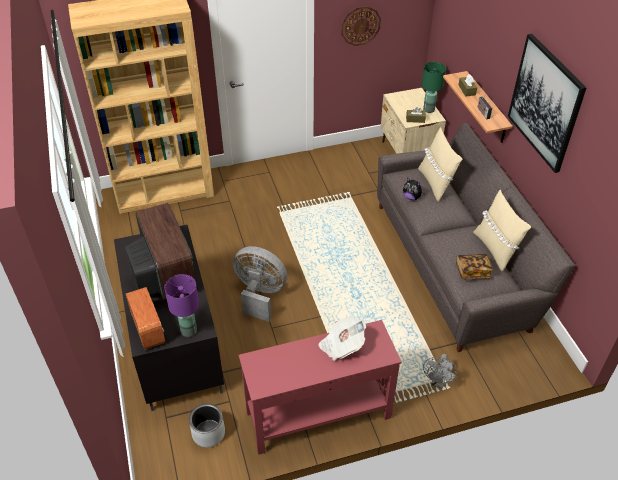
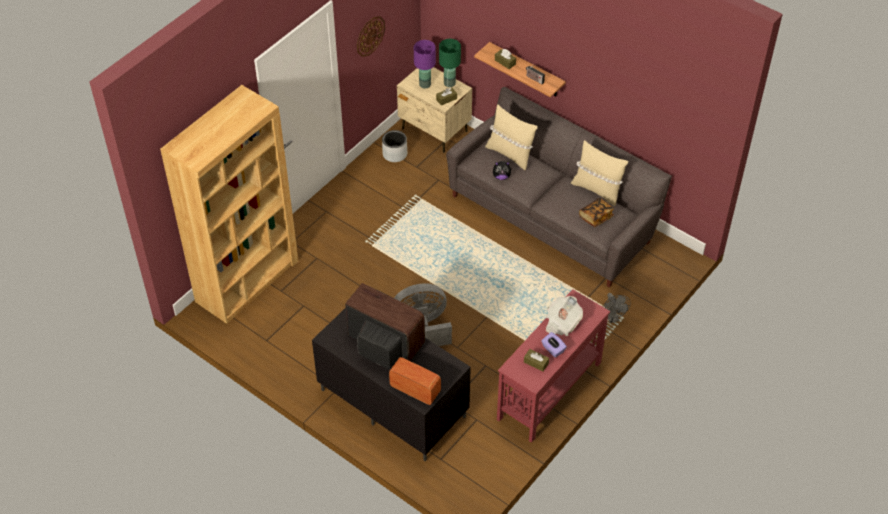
camera: 35 degrees left, 5 degrees up
purple table lamp [164,274,199,337] -> purple table lamp moved to [414,40,436,89]
grey planter [189,404,225,447] -> grey planter moved to [382,130,407,162]
picture [508,34,587,173] -> none
none -> brown tissue box [524,349,549,372]
none -> purple tissue box [541,332,567,358]

